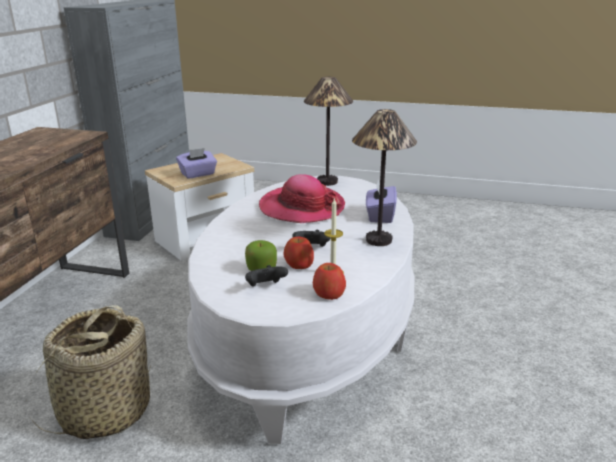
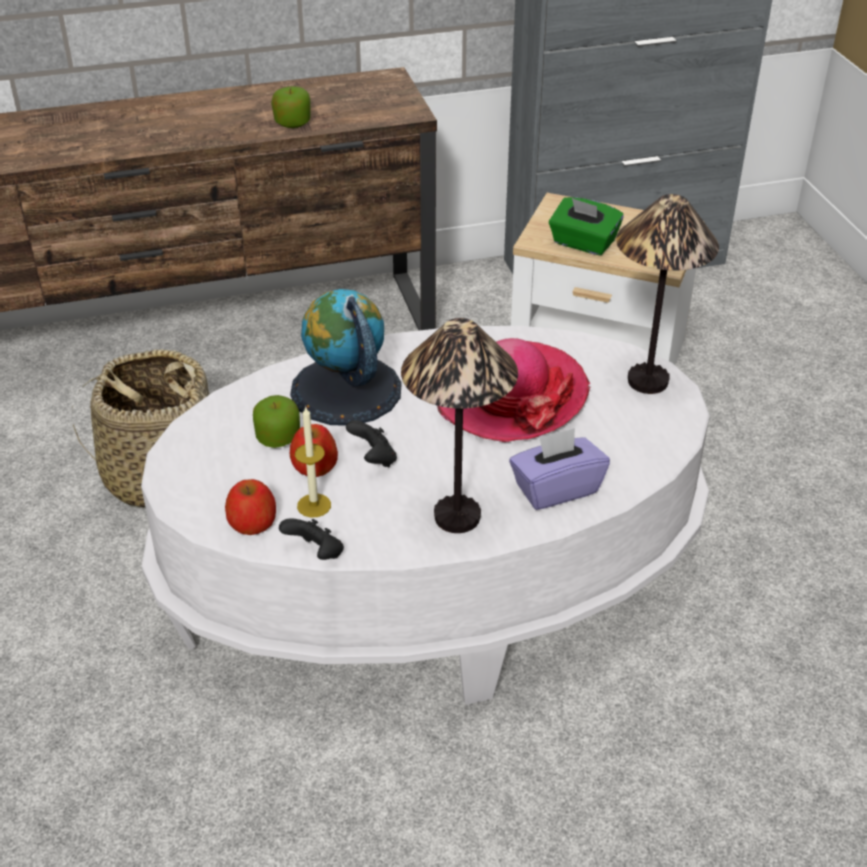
camera: 60 degrees right, 15 degrees up
purple tissue box [176,148,217,179] -> green tissue box [549,197,624,256]
black game controller [245,265,288,287] -> black game controller moved to [279,518,344,560]
none -> apple [271,86,311,128]
none -> globe [290,289,402,425]

